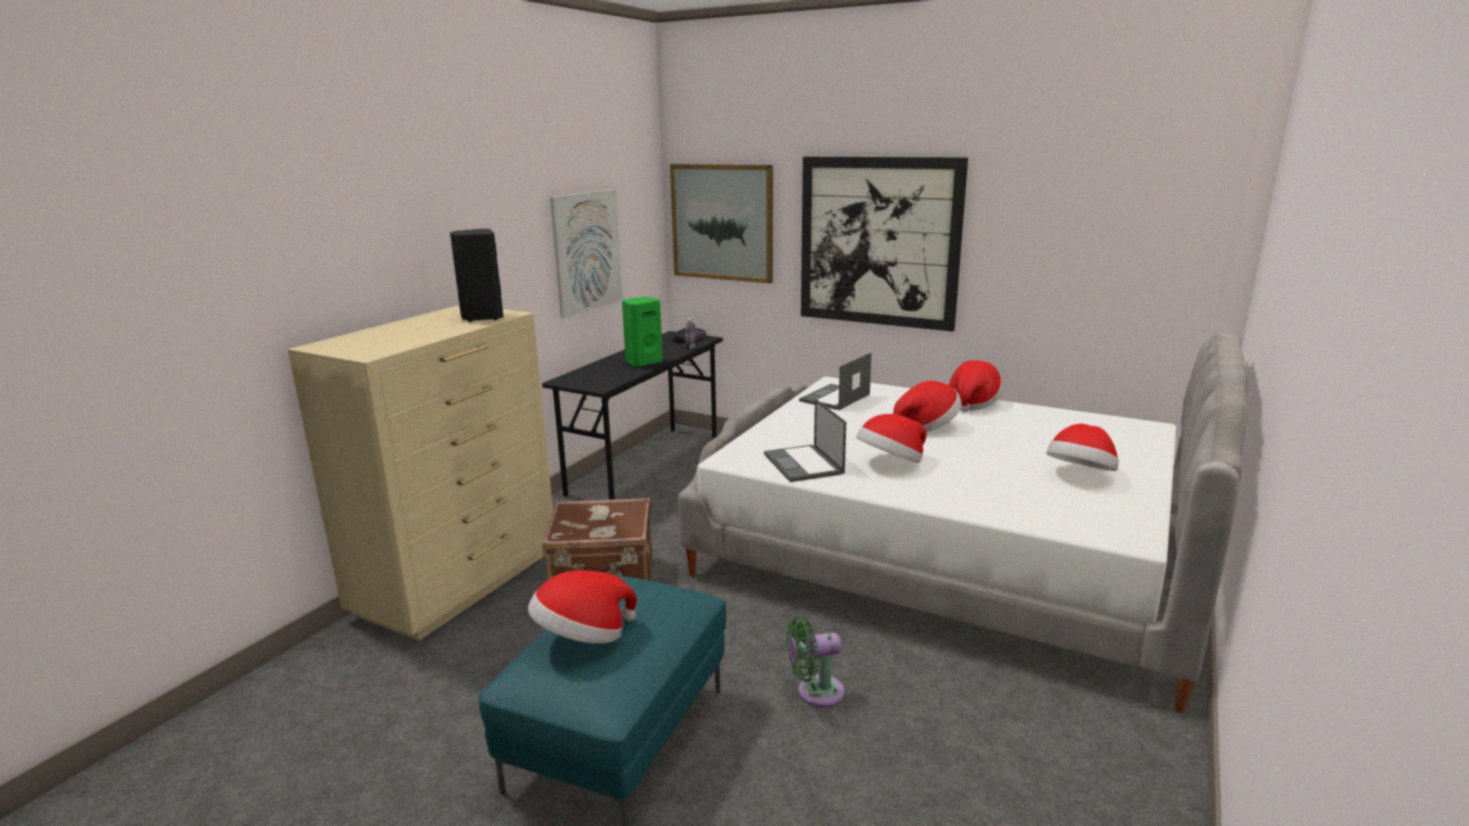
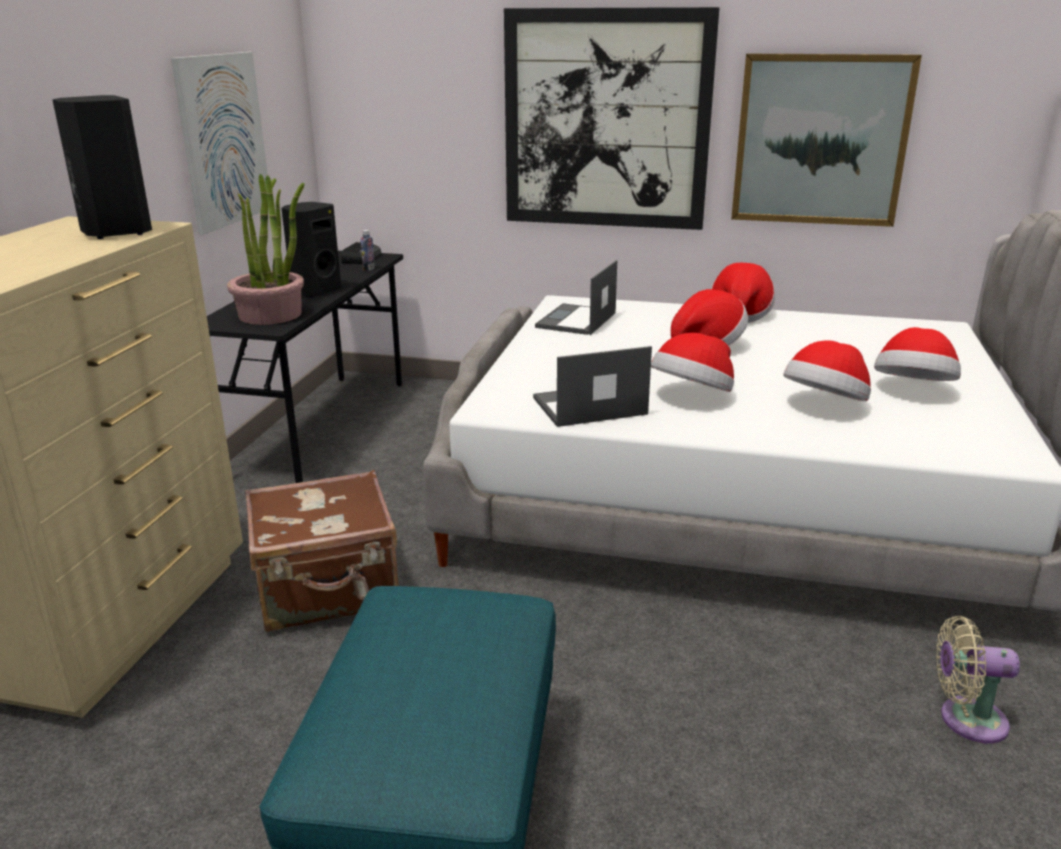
camera: 15 degrees left, 5 degrees up
hat [528,570,637,644] -> hat moved to [783,340,871,401]
green speaker [622,297,663,367] -> black speaker [281,202,341,298]
picture [670,164,773,283] -> picture moved to [731,54,922,227]
laptop [764,399,846,482] -> laptop turned 105 degrees clockwise [533,346,652,427]
green fan [787,616,845,708] -> none
none -> potted plant [227,174,304,325]
none -> beige fan [936,616,1020,743]

